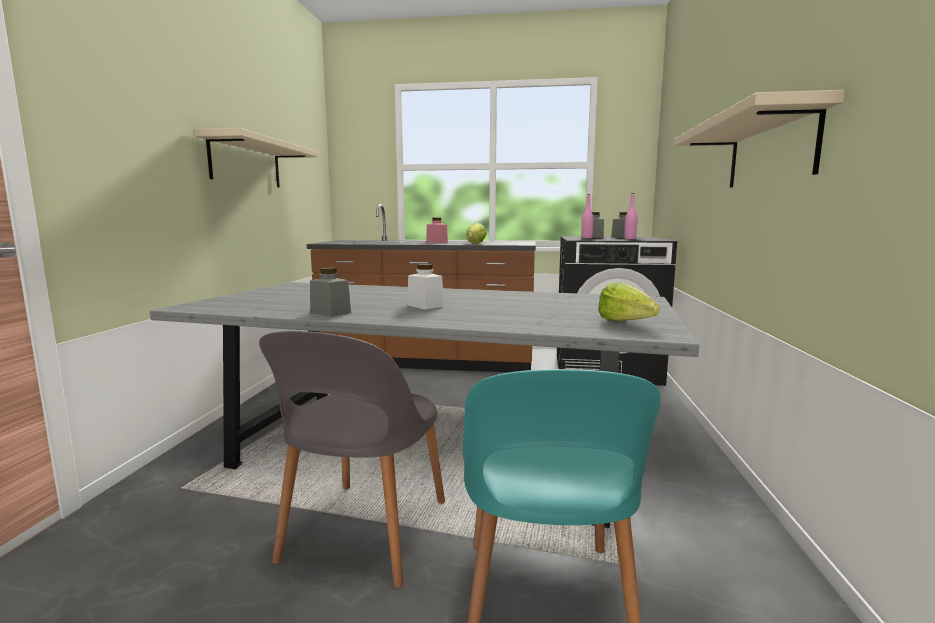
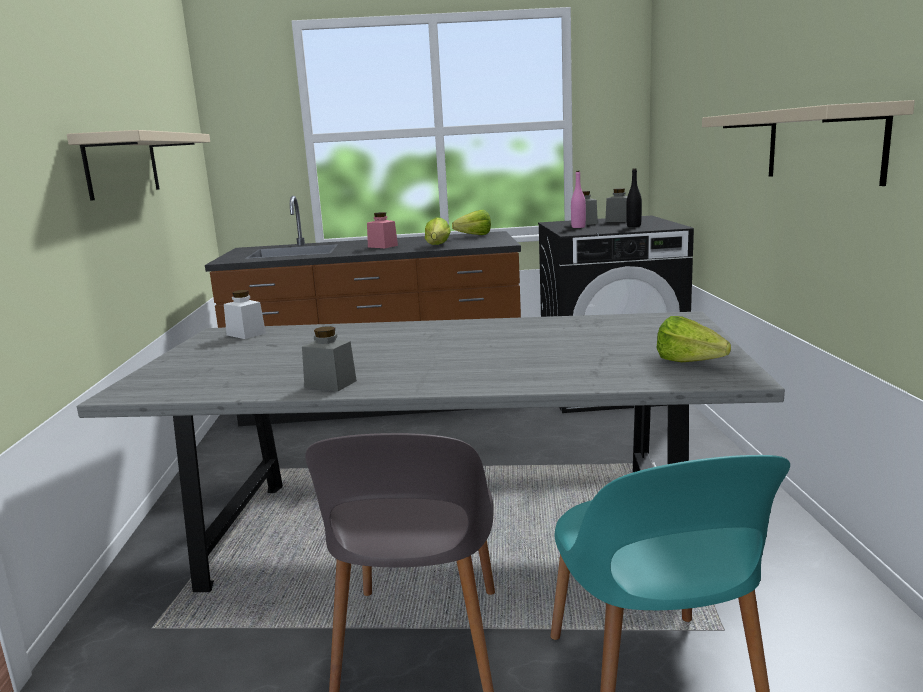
camera: 10 degrees left, 5 degrees up
white jar [407,264,444,309] -> white jar moved to [224,290,266,339]
pink bottle [624,193,637,239] -> black bottle [626,168,642,227]
none -> lettuce [452,210,491,235]

